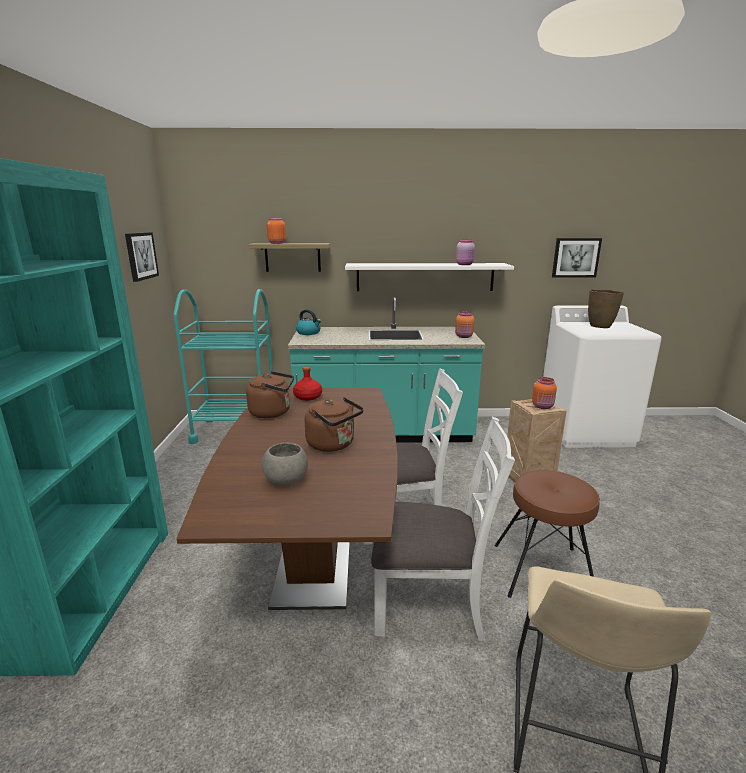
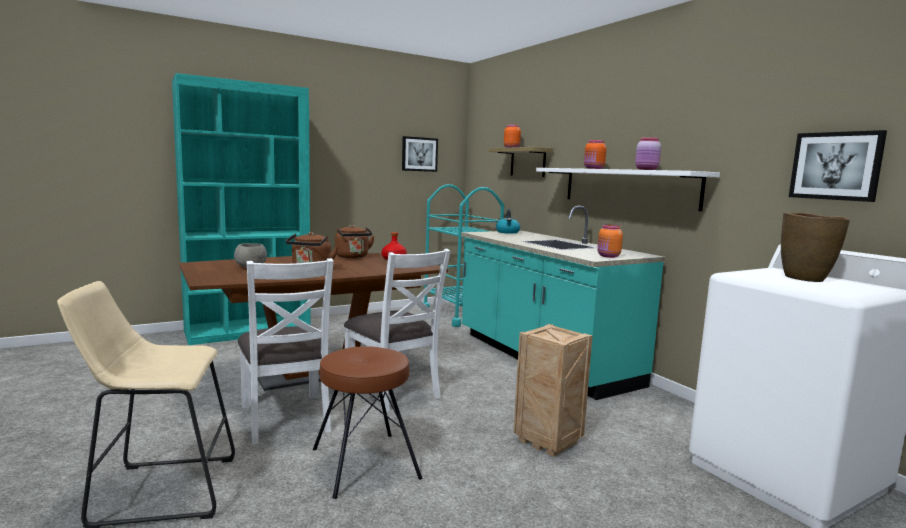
camera: 60 degrees right, 10 degrees down
orange jar [532,377,557,409] -> orange jar moved to [584,140,606,169]

